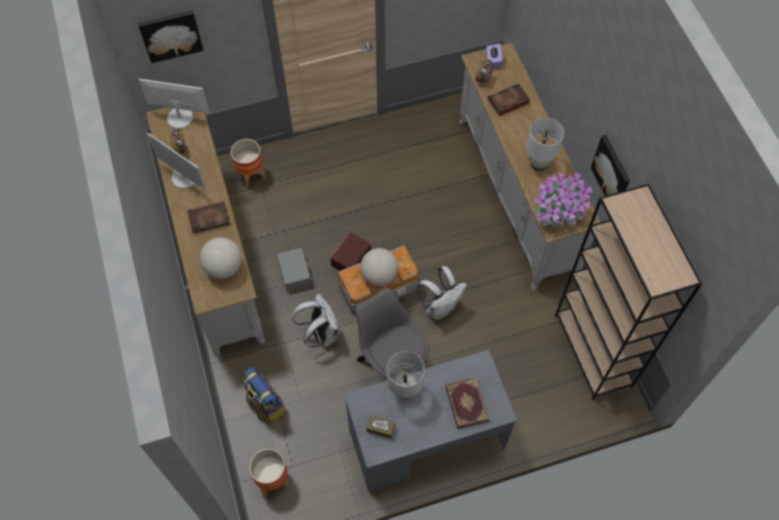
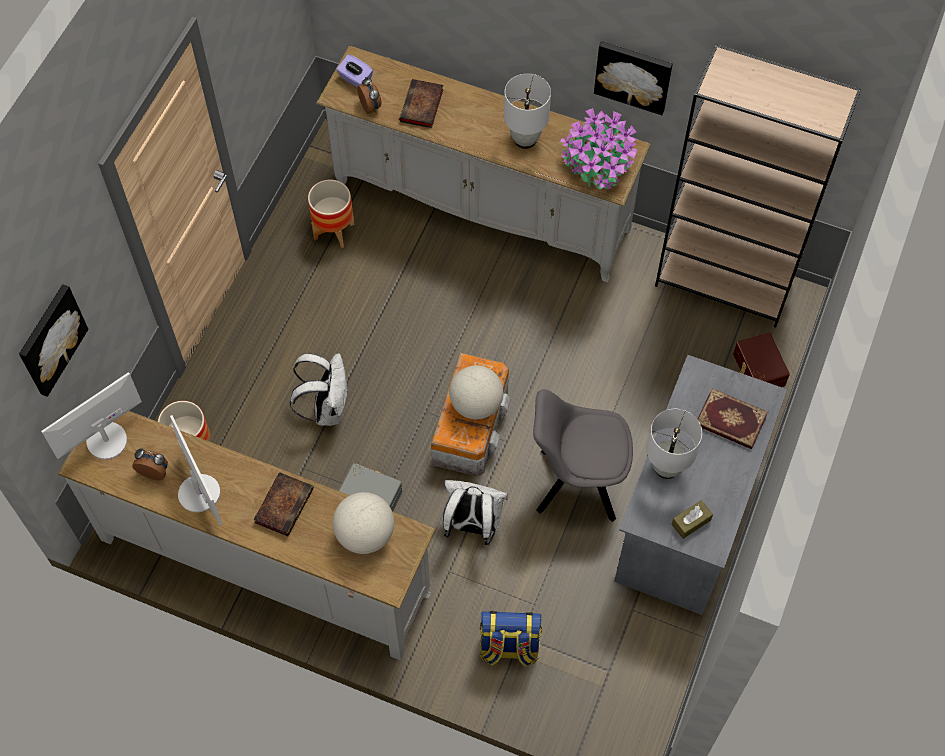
camera: 50 degrees left, 0 degrees up
monitor [148,133,206,191] -> monitor turned 105 degrees counterclockwise [170,415,223,525]
planter [249,449,289,496] -> planter moved to [308,179,354,248]
brown storage box [330,232,371,271] -> brown storage box moved to [733,333,790,387]
white backpack [417,266,467,320] -> white backpack moved to [290,353,348,426]

